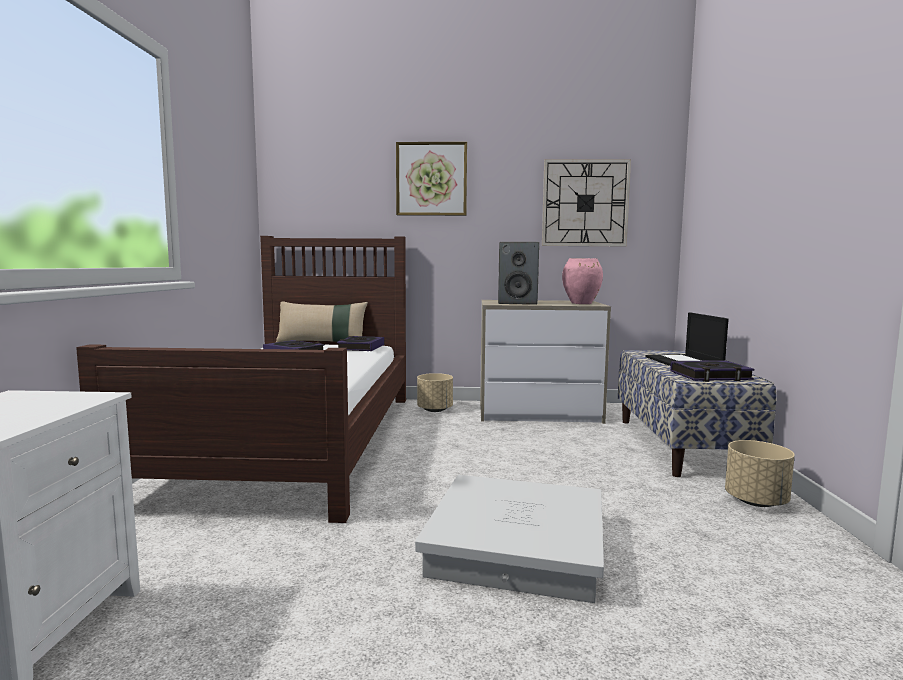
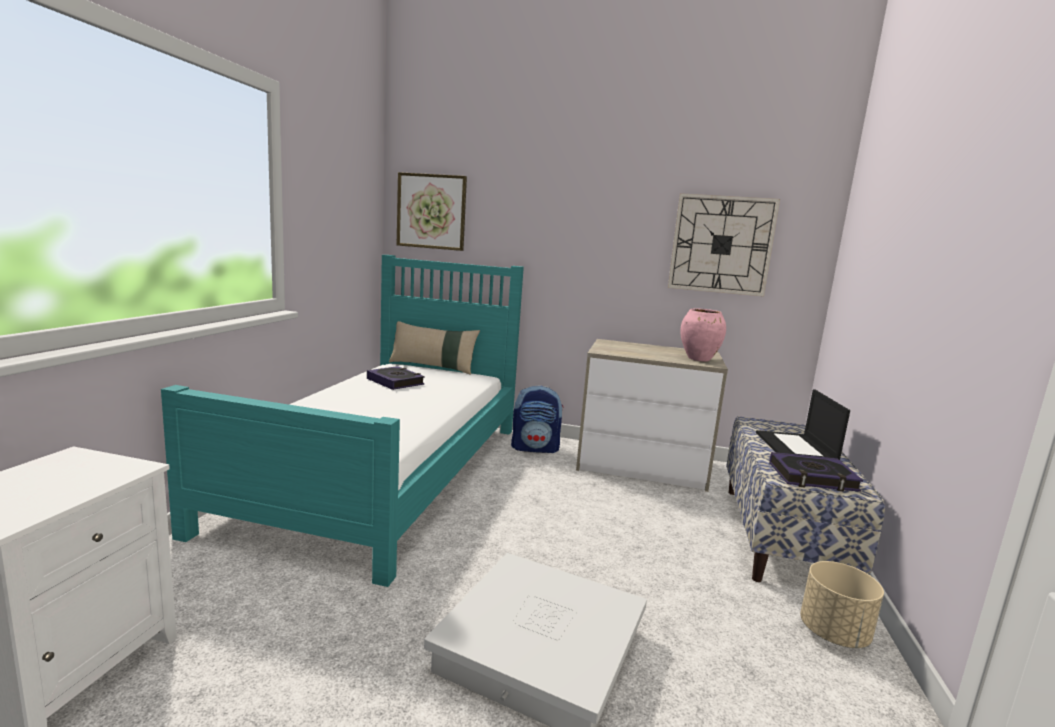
camera: 10 degrees right, 5 degrees up
brown bed [76,236,406,523] -> turquoise bed [161,255,524,587]
book [337,336,384,351] -> none
picture [396,142,467,216] -> picture moved to [397,172,467,251]
beige planter [417,373,453,412] -> backpack [511,385,564,453]
speaker [498,242,539,305] -> none

